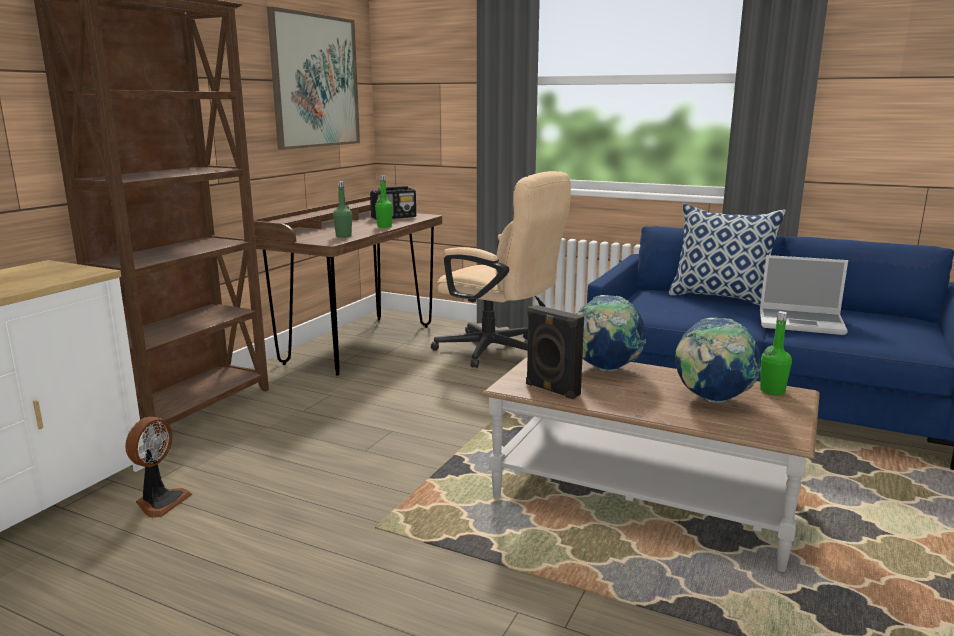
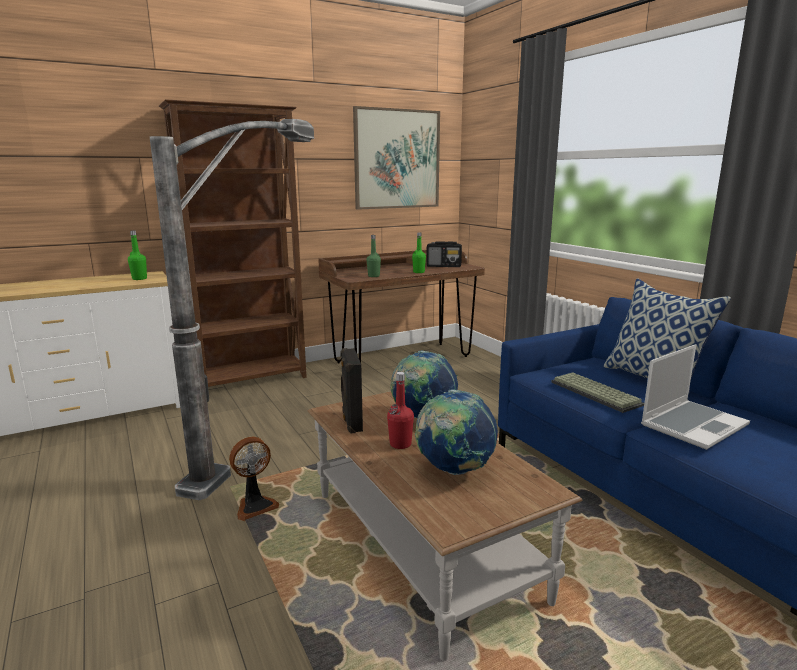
camera: 35 degrees right, 0 degrees up
fan [125,417,193,518] -> fan moved to [229,437,279,521]
beige office chair [431,171,571,368] -> none
laptop [760,255,848,335] -> laptop turned 90 degrees counterclockwise [641,344,750,450]
green bottle [760,311,792,395] -> green bottle moved to [128,231,147,280]
none -> floor lamp [150,119,314,500]
none -> red bottle [387,372,414,449]
none -> keyboard [551,372,644,413]

